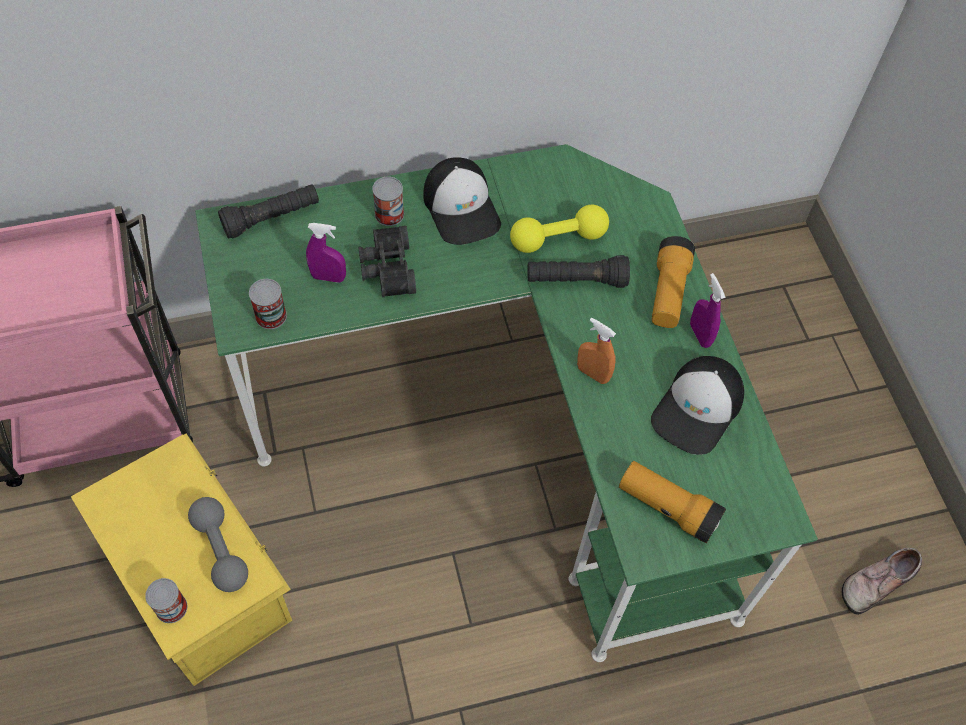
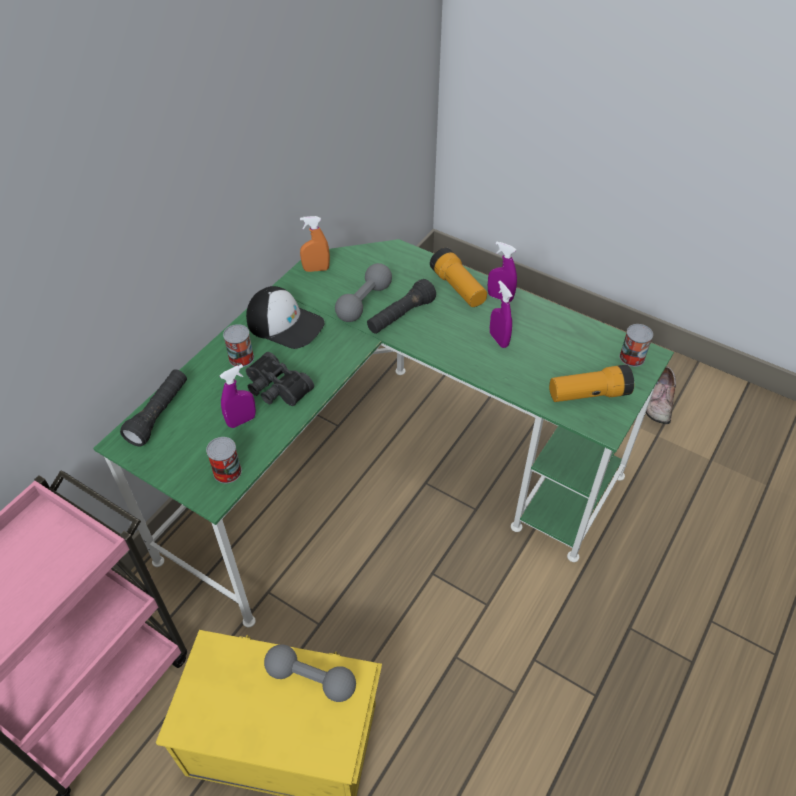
camera: 40 degrees left, 10 degrees down
can [145,578,187,623] -> can moved to [619,324,653,367]
yellow dumbbell [510,205,609,253] -> grey dumbbell [335,263,392,322]
orange spray bottle [577,317,616,384] -> orange spray bottle moved to [300,216,330,272]
cap [651,356,744,455] -> none
none -> purple spray bottle [490,281,512,348]

